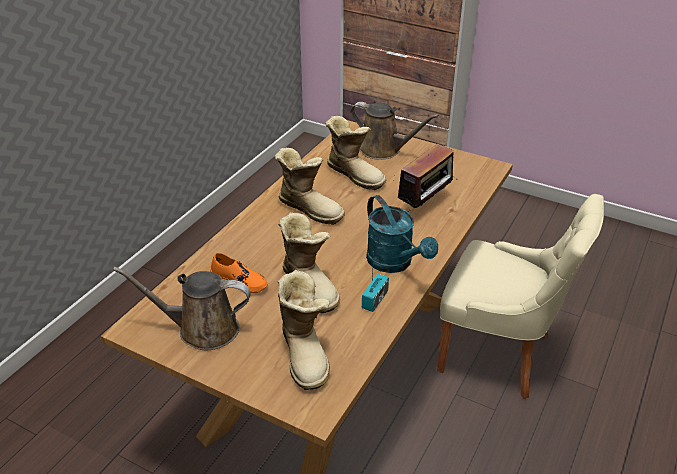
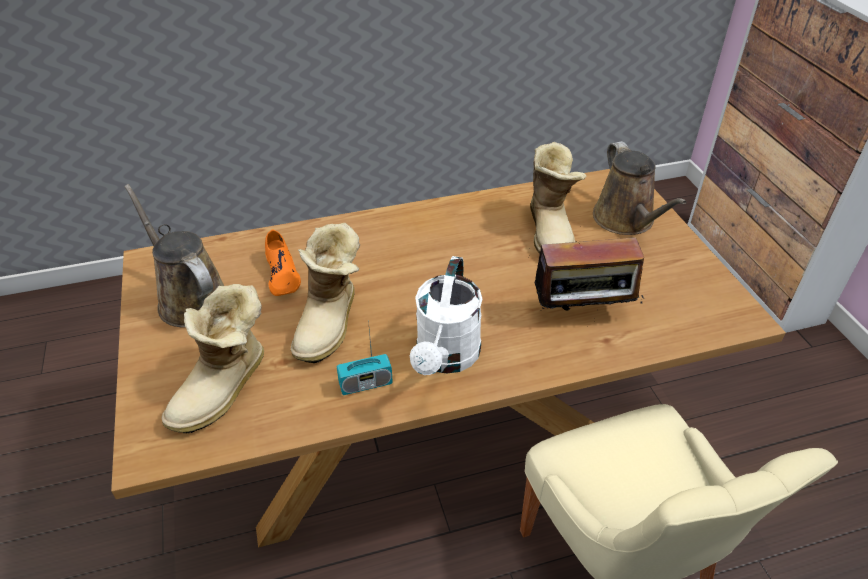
camera: 45 degrees right, 5 degrees up
boot [274,148,345,225] -> none
turquoise watering can [366,195,438,273] -> white watering can [410,256,482,375]

